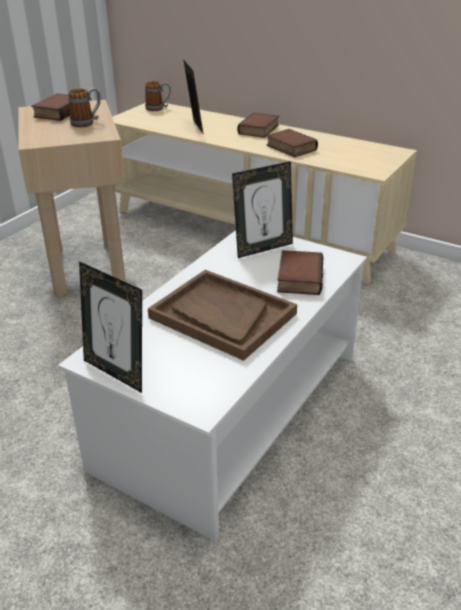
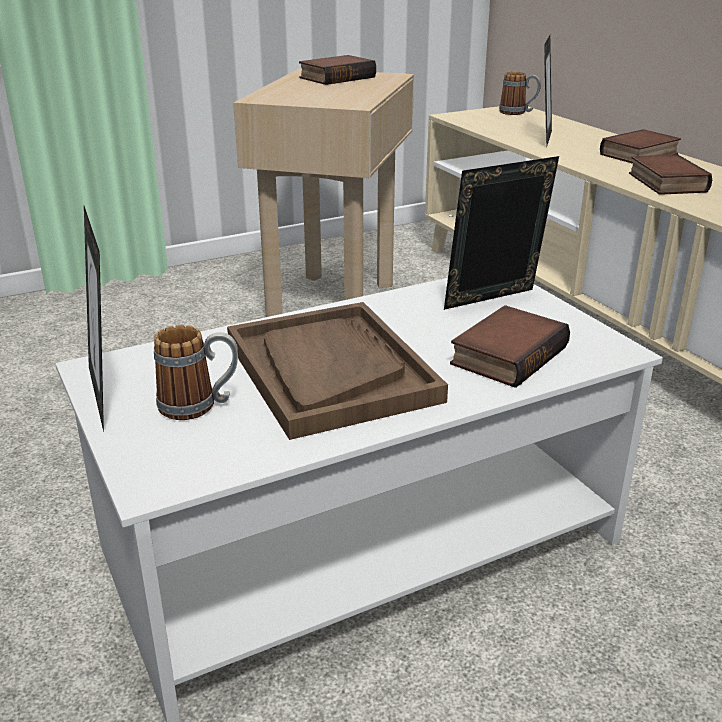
camera: 30 degrees right, 5 degrees down
mug [68,88,101,127] -> mug moved to [154,325,238,420]
picture frame [232,161,293,258] -> picture frame turned 150 degrees clockwise [444,156,559,310]

